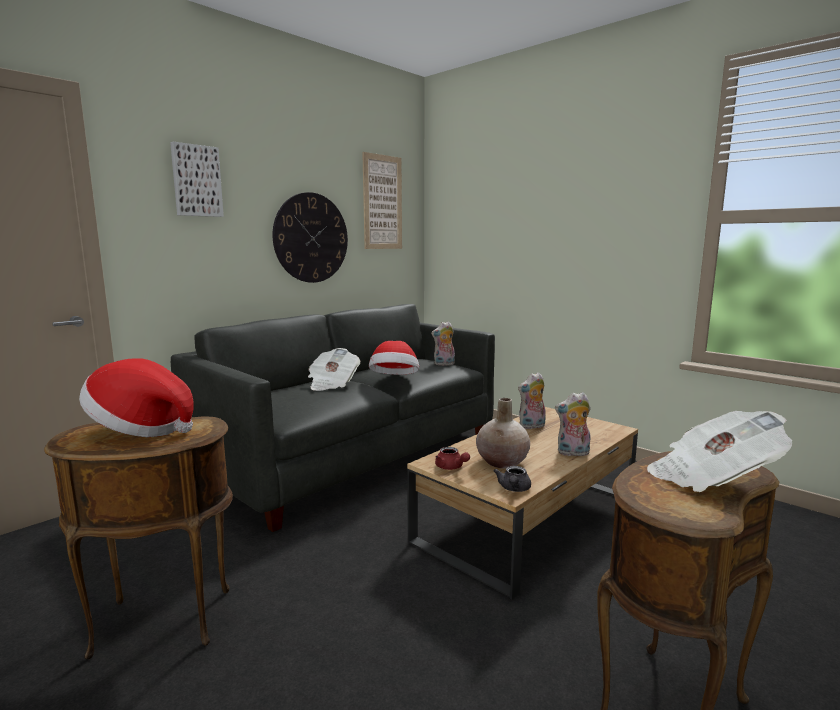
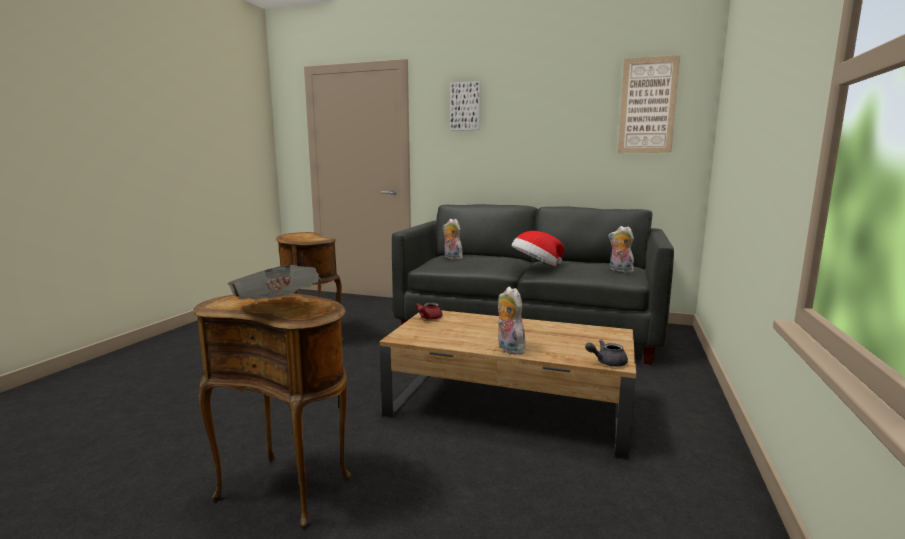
camera: 65 degrees right, 0 degrees up
hat [79,358,194,437] -> none
wall clock [273,192,348,283] -> none
newspaper [308,348,360,391] -> none
beige vase [476,398,530,469] -> none
grey teapot [494,466,531,492] -> grey teapot moved to [585,340,628,366]
plush toy [518,372,546,429] -> plush toy moved to [443,219,463,260]

